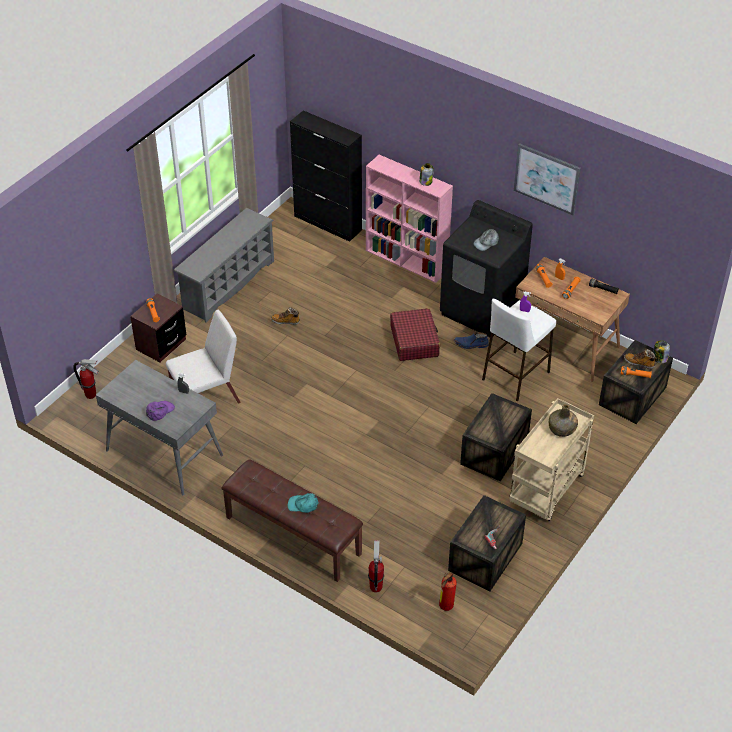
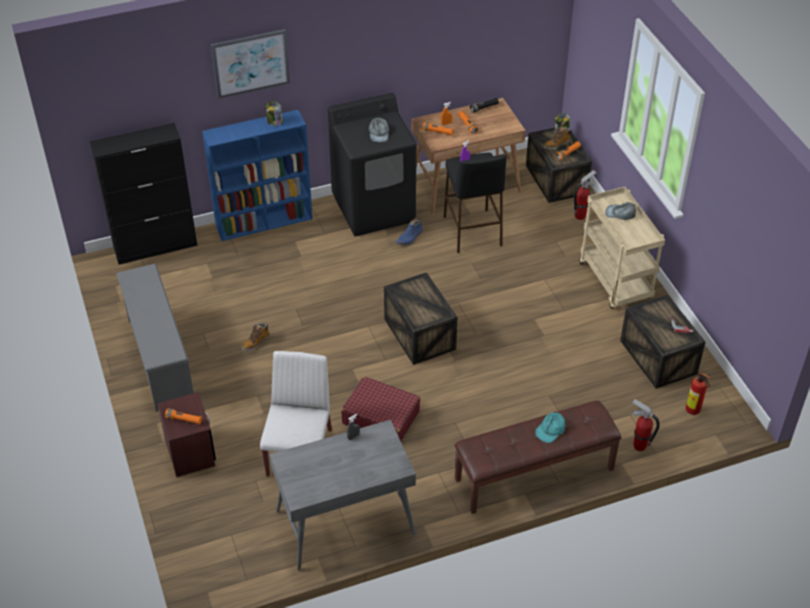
camera: 55 degrees left, 0 degrees up
fire extinguisher [73,359,99,399] -> fire extinguisher moved to [574,170,597,220]
purple cap [146,401,175,421] -> none
pink bookcase [366,155,453,283] -> blue bookcase [202,110,313,241]
red suitcase [390,308,440,361] -> red suitcase moved to [341,377,420,441]
crate [460,393,532,482] -> crate moved to [384,272,457,365]
white stool [482,299,556,402] -> black stool [444,153,507,253]
picture [514,143,581,216] -> picture moved to [211,29,290,99]
green bottle [549,404,578,437] -> grey cap [605,202,636,220]

